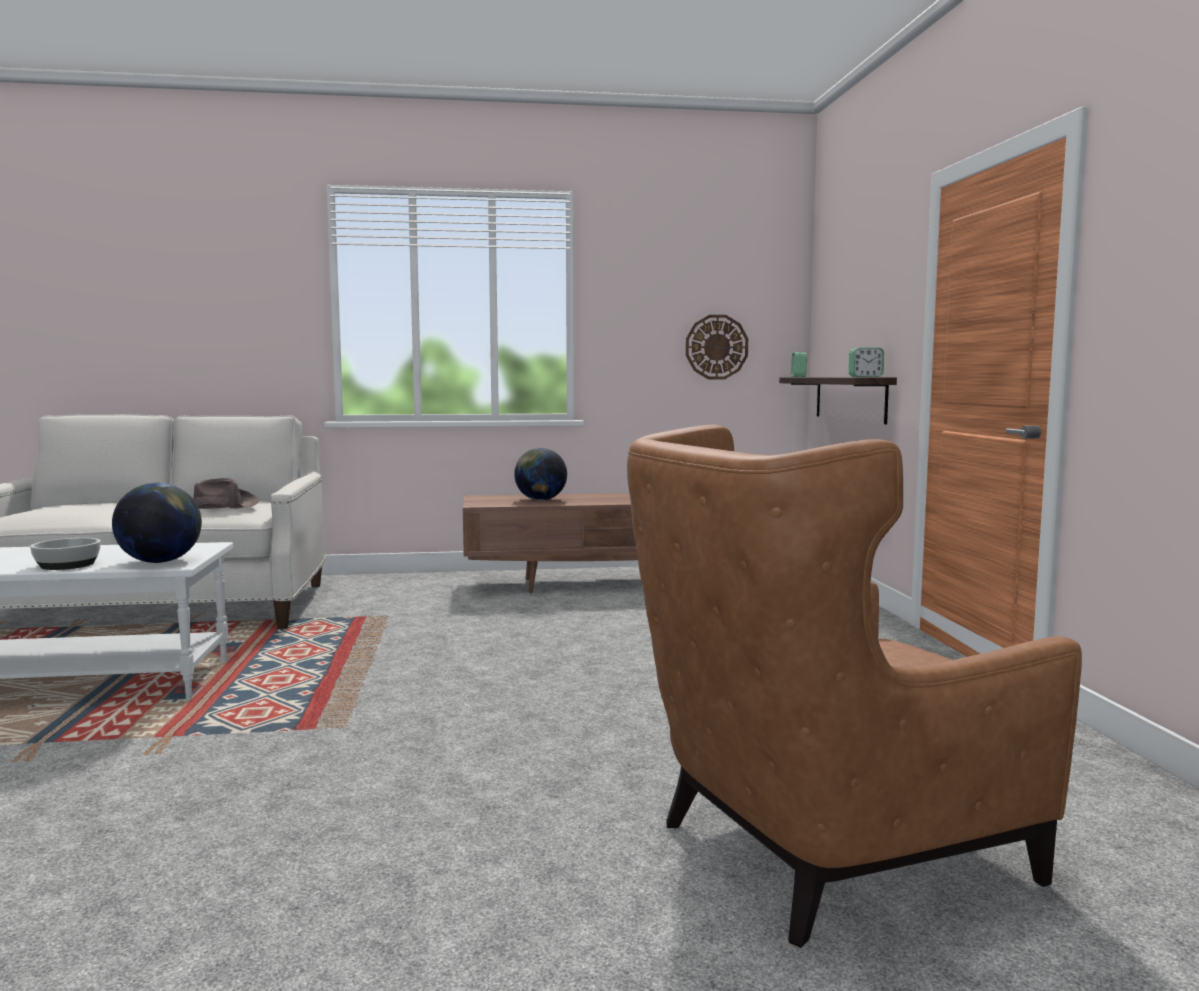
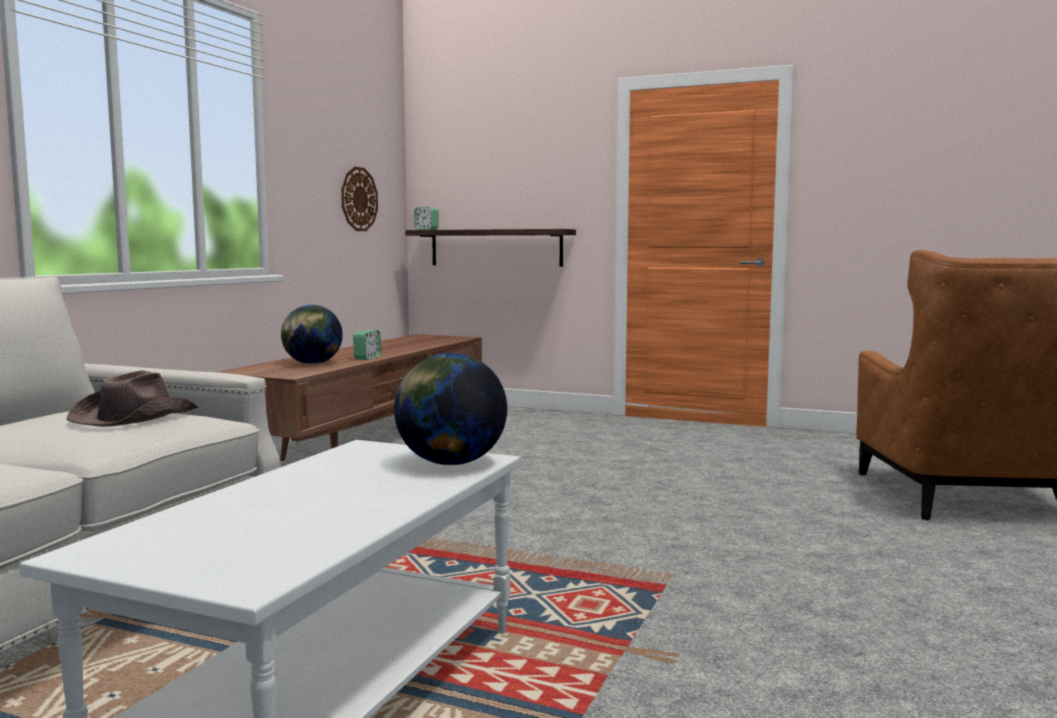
camera: 60 degrees left, 0 degrees up
bowl [30,538,101,570] -> none
alarm clock [849,348,884,377] -> alarm clock moved to [353,330,381,360]

